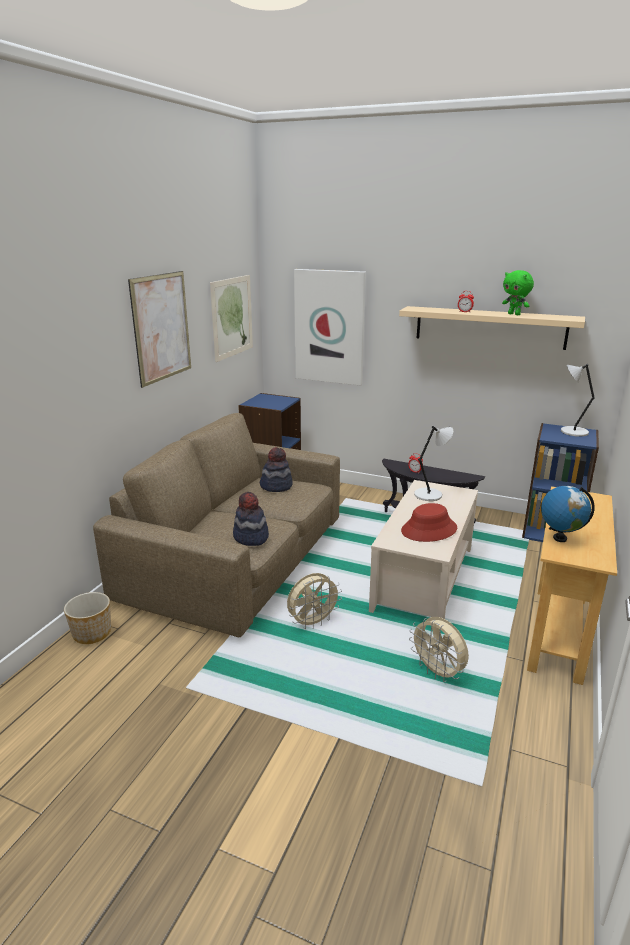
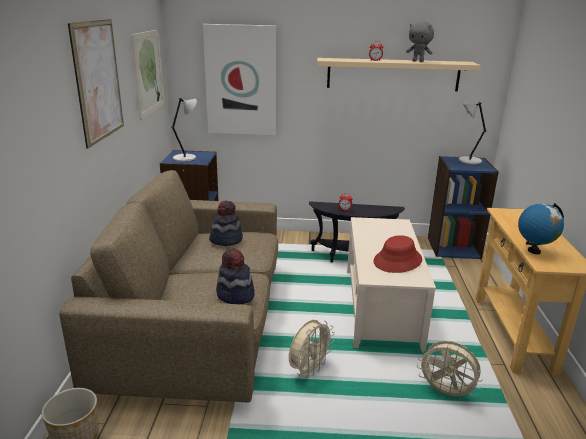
camera: 20 degrees left, 0 degrees up
grey table lamp [414,426,453,501] -> grey table lamp moved to [171,98,197,162]
green plush toy [502,270,534,315] -> grey plush toy [406,22,434,62]

